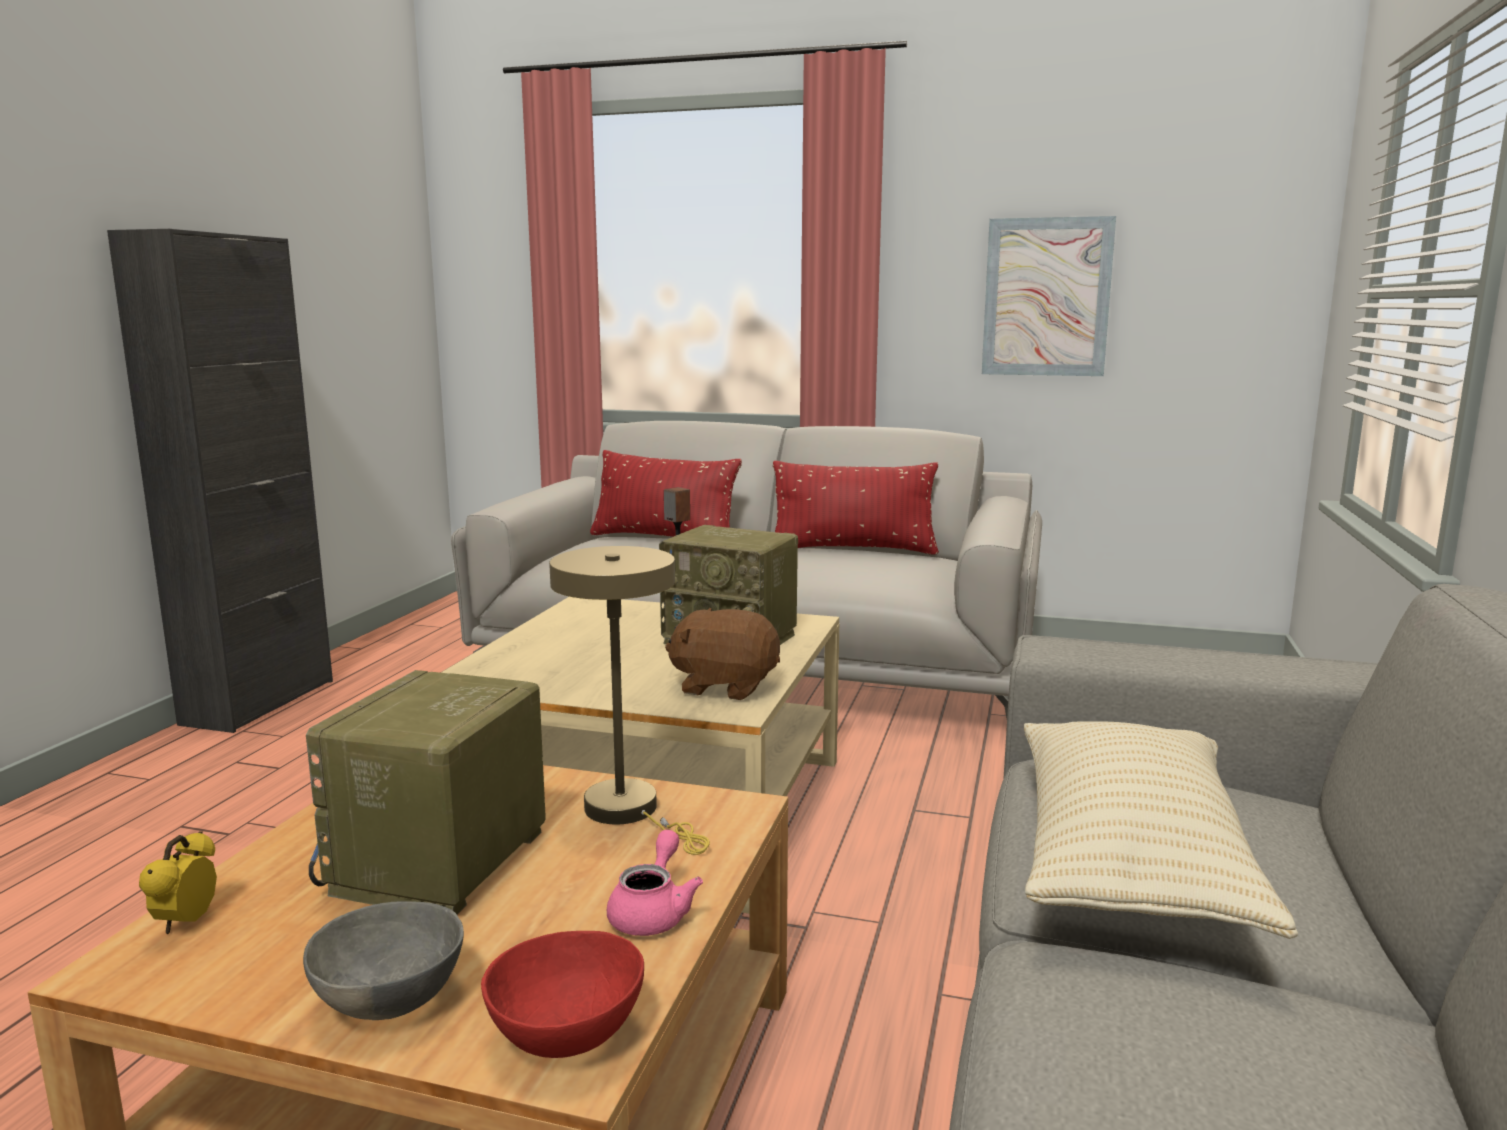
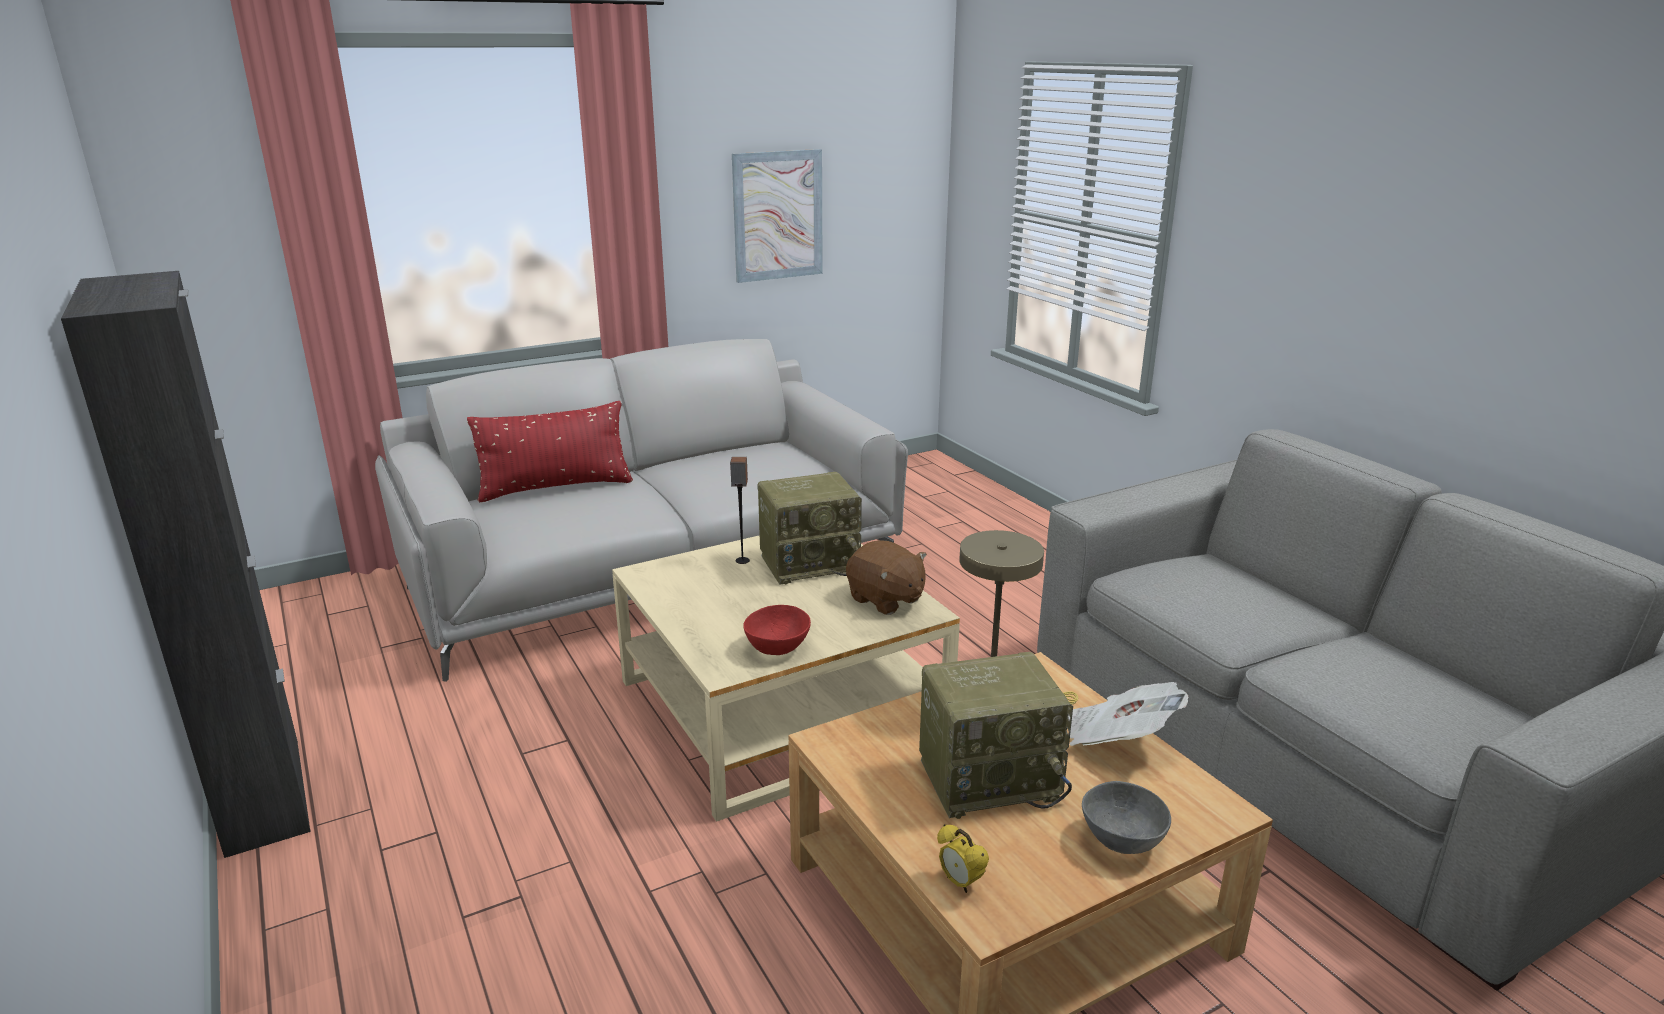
camera: 45 degrees left, 10 degrees up
radio [306,670,546,915] -> radio turned 75 degrees counterclockwise [919,652,1073,819]
red bowl [481,931,644,1058] -> red bowl moved to [743,605,811,655]
pink teapot [607,830,703,936] -> newspaper [1068,682,1188,746]
brown plush toy [665,608,780,700] -> brown plush toy turned 105 degrees counterclockwise [846,540,927,615]
red pillow [773,461,939,555] -> none
beige pillow [1024,721,1298,939] -> none

